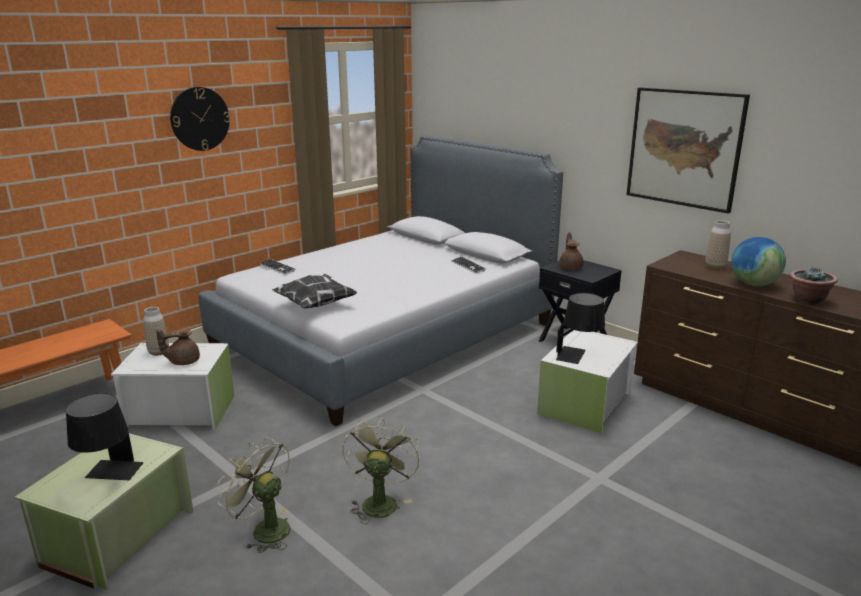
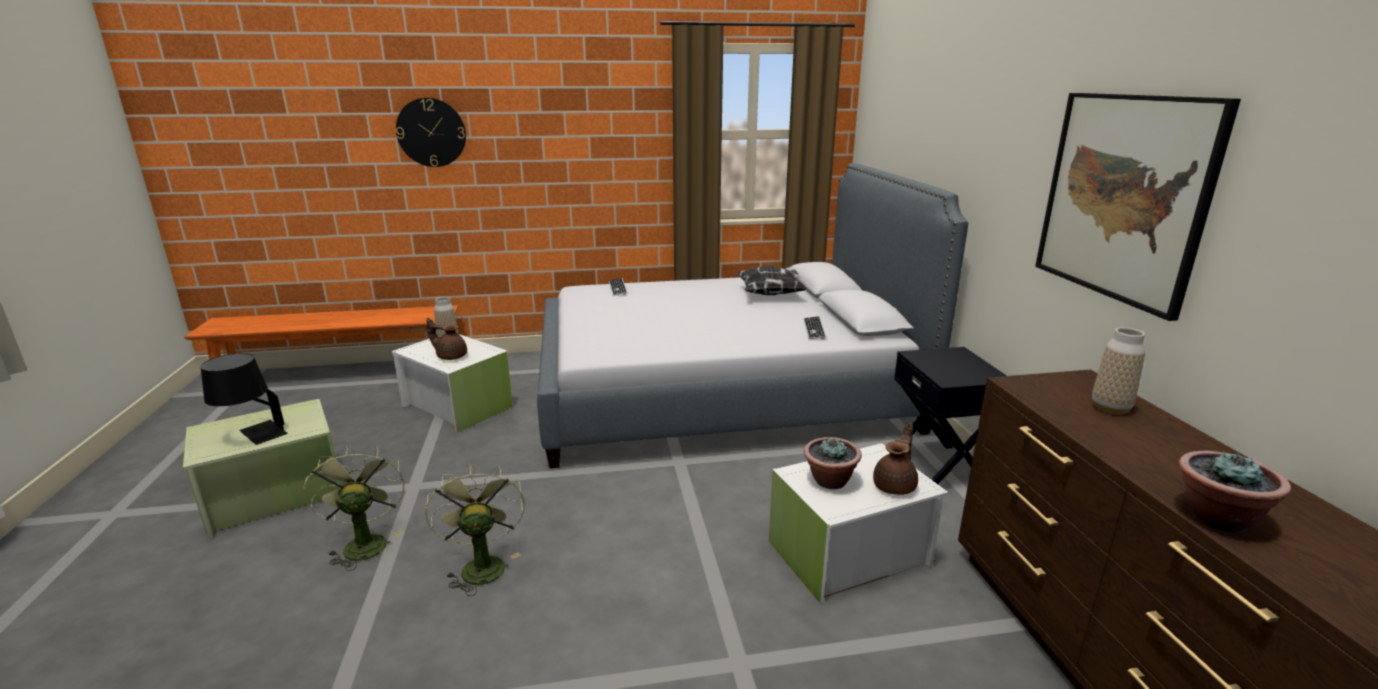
camera: 35 degrees right, 0 degrees up
wall clock [170,87,230,151] -> wall clock moved to [396,98,466,167]
pillow [272,274,358,308] -> pillow moved to [736,265,807,295]
green fan [342,417,420,524] -> green fan turned 60 degrees counterclockwise [425,464,525,596]
black table lamp [556,293,605,364] -> potted plant [804,437,862,489]
brown teapot [559,232,583,270] -> brown teapot moved to [873,422,918,495]
globe [731,237,786,286] -> none

